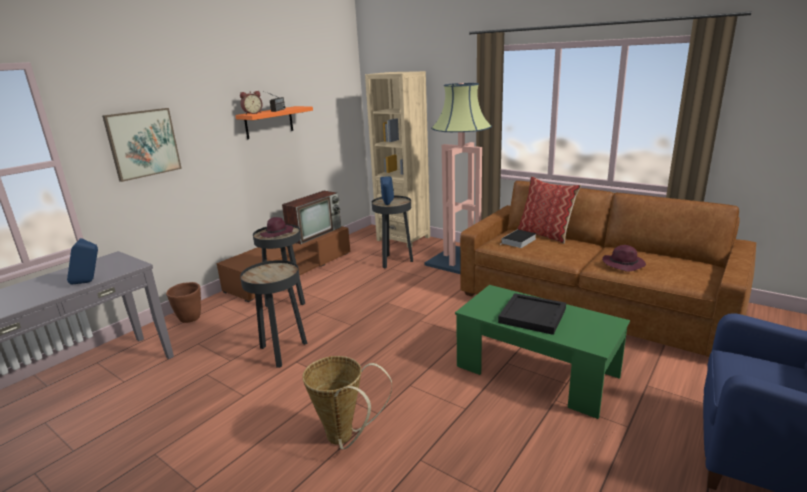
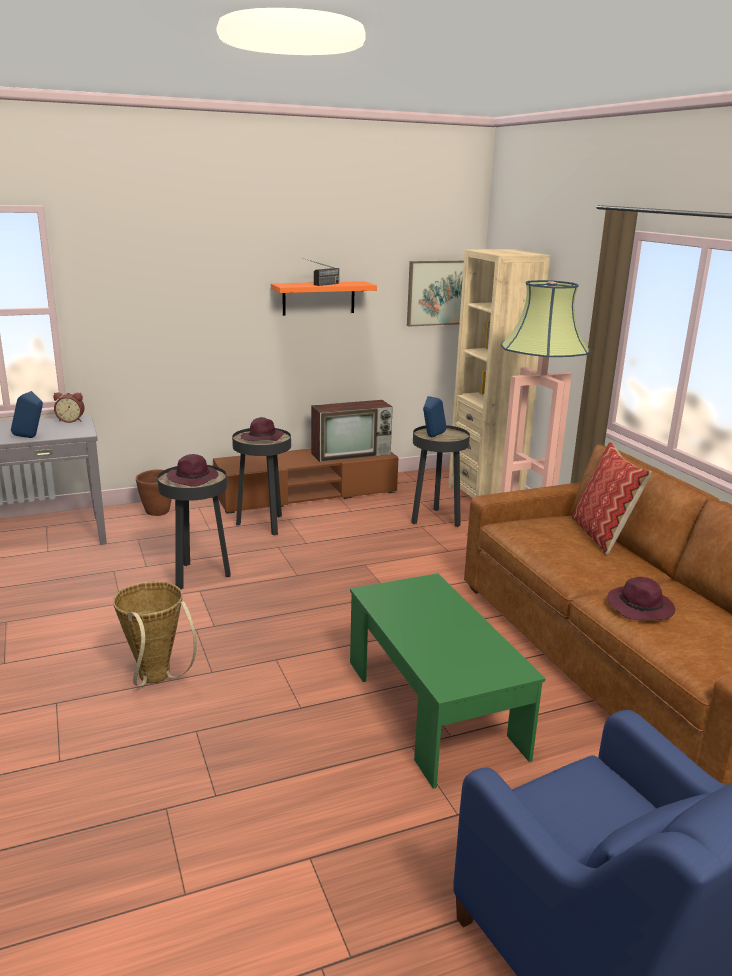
camera: 30 degrees right, 0 degrees up
picture [102,108,182,182] -> picture moved to [407,261,464,327]
alarm clock [240,91,263,114] -> alarm clock moved to [53,392,85,423]
black tray [498,293,566,335] -> none
book [501,229,536,248] -> none
none -> purple hat [167,454,218,487]

